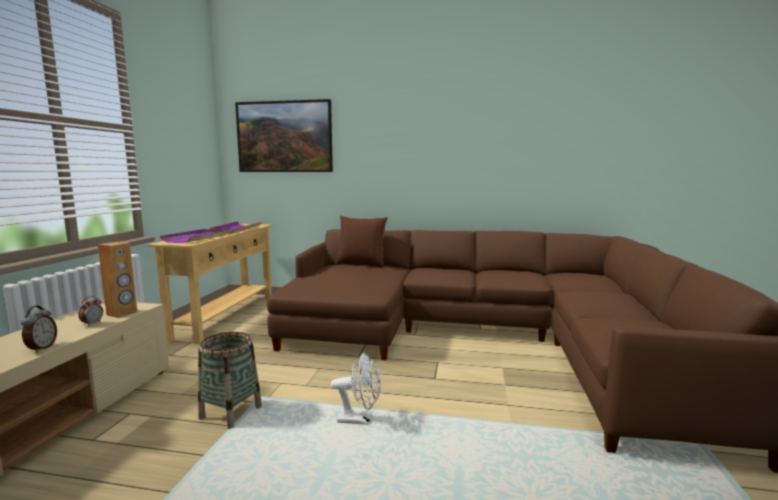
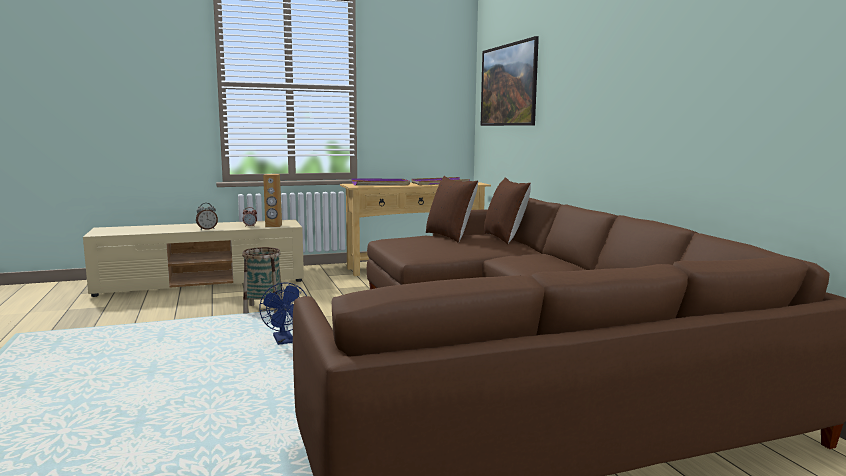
camera: 60 degrees right, 0 degrees up
white fan [331,353,381,425] -> blue fan [259,283,307,345]
none -> brown pillow [426,176,479,243]

